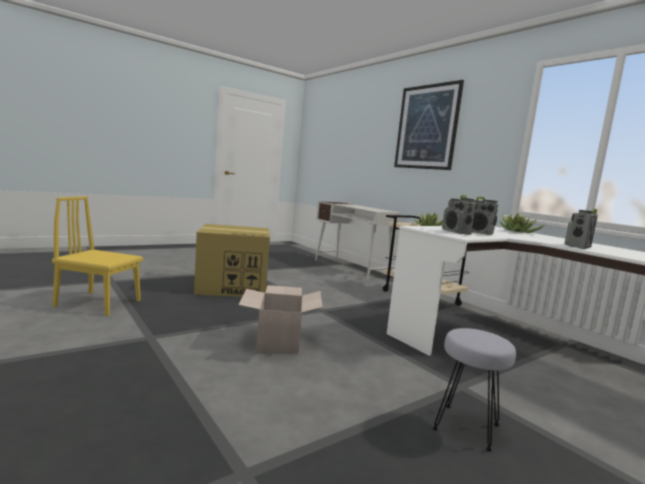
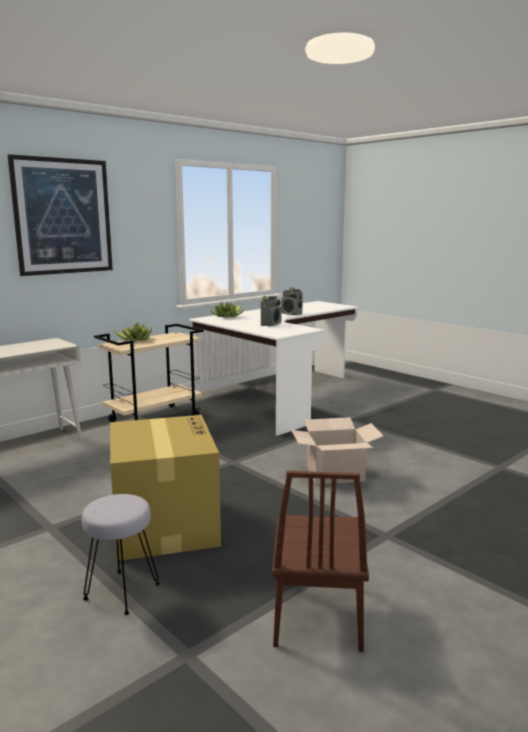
camera: 95 degrees left, 5 degrees up
yellow chair [52,196,143,316] -> brown chair [272,471,369,652]
grey stool [433,328,516,452] -> grey stool moved to [82,494,160,615]
radio [442,195,476,235] -> none

